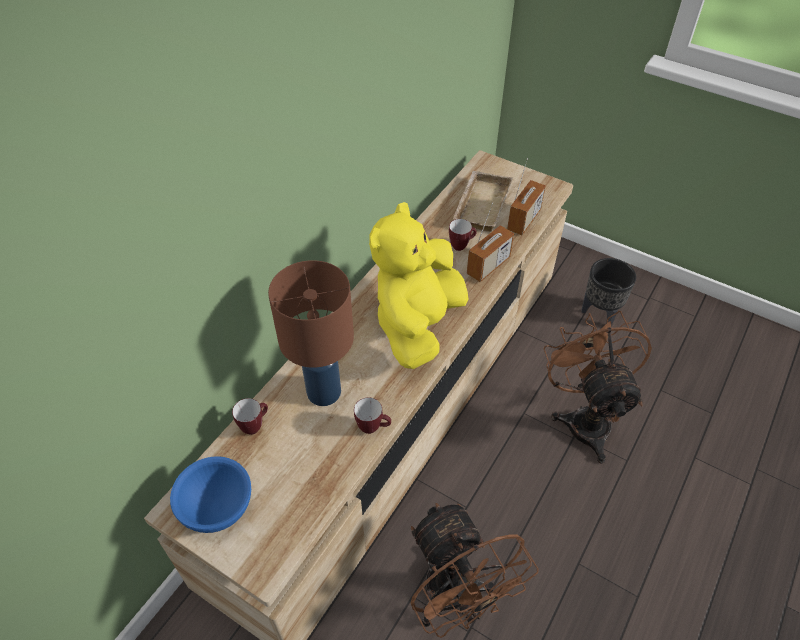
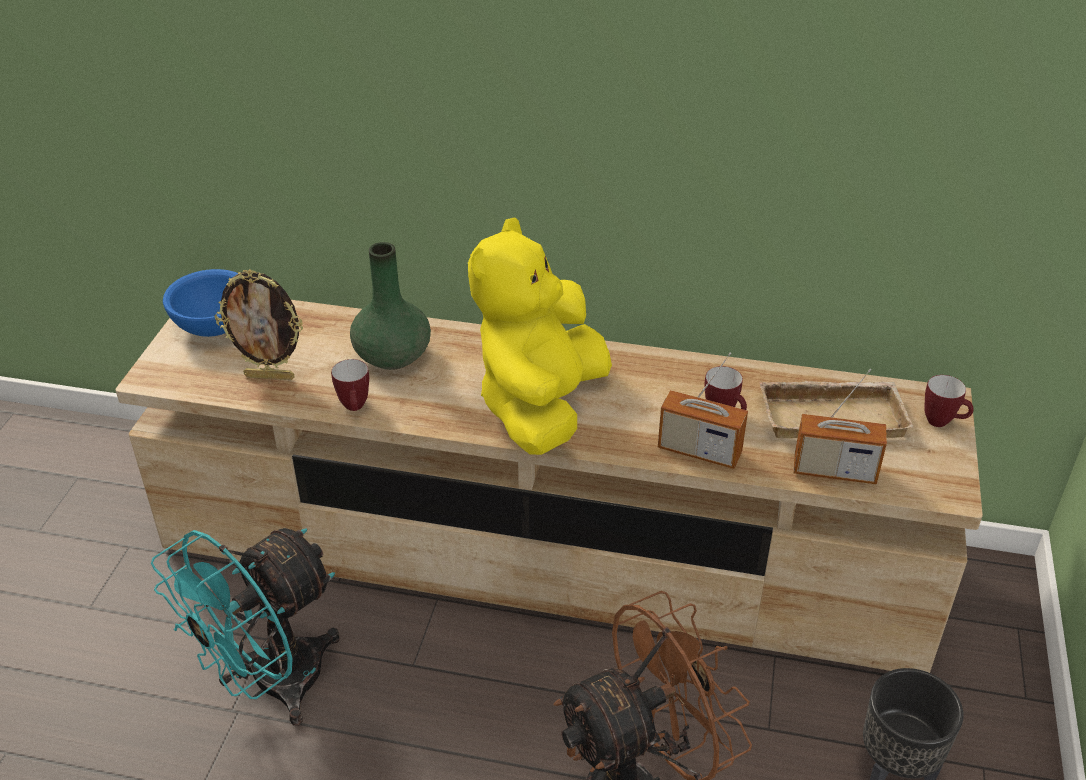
camera: 70 degrees right, 10 degrees down
mug [232,398,268,435] -> mug moved to [924,375,974,427]
brown table lamp [268,260,354,406] -> green vase [350,242,431,370]
yellow plush toy [369,202,468,369] -> yellow plush toy turned 75 degrees counterclockwise [468,217,612,455]
brown fan [411,503,539,638] -> turquoise fan [151,528,340,725]
none -> picture frame [215,269,303,380]

